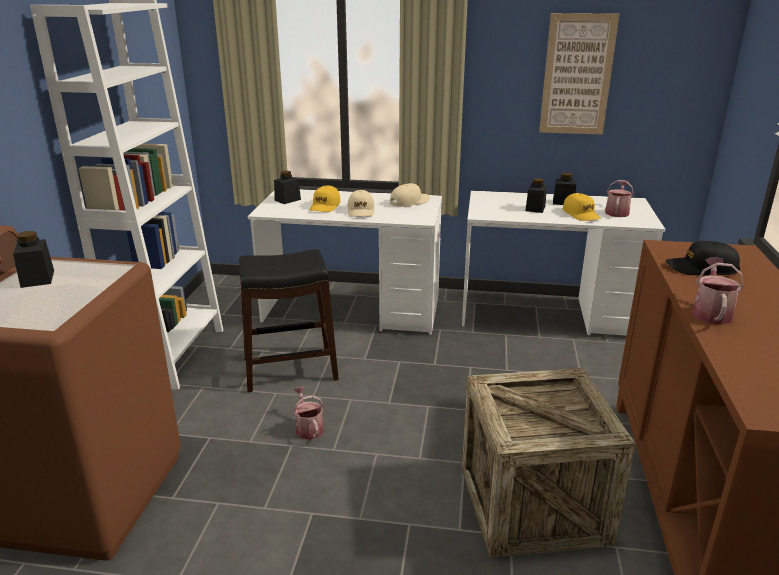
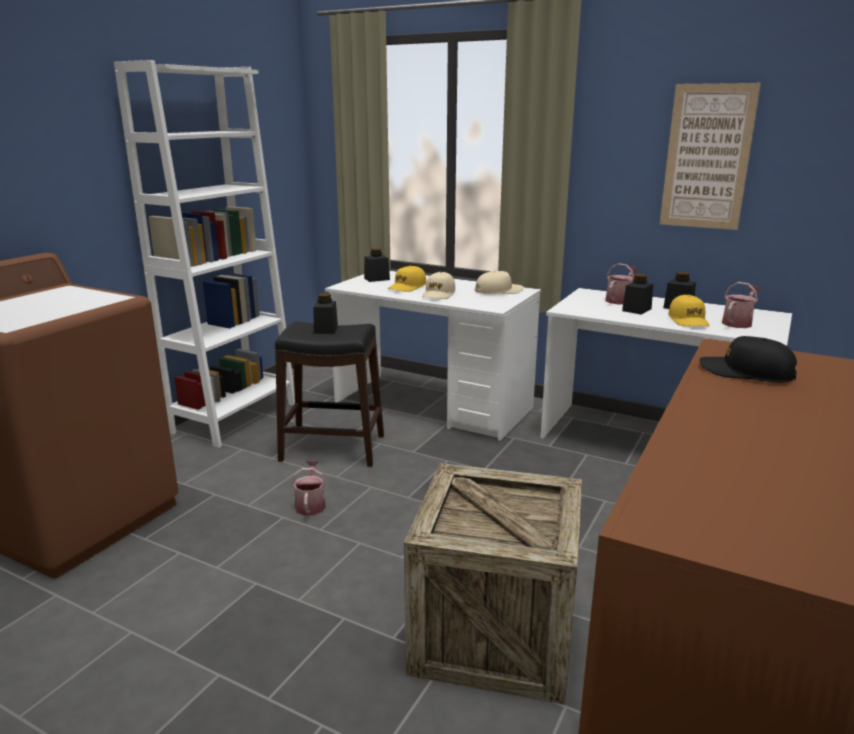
camera: 20 degrees right, 5 degrees down
black jar [13,231,54,288] -> black jar moved to [313,293,338,334]
watering can [692,257,744,325] -> watering can moved to [605,263,638,304]

